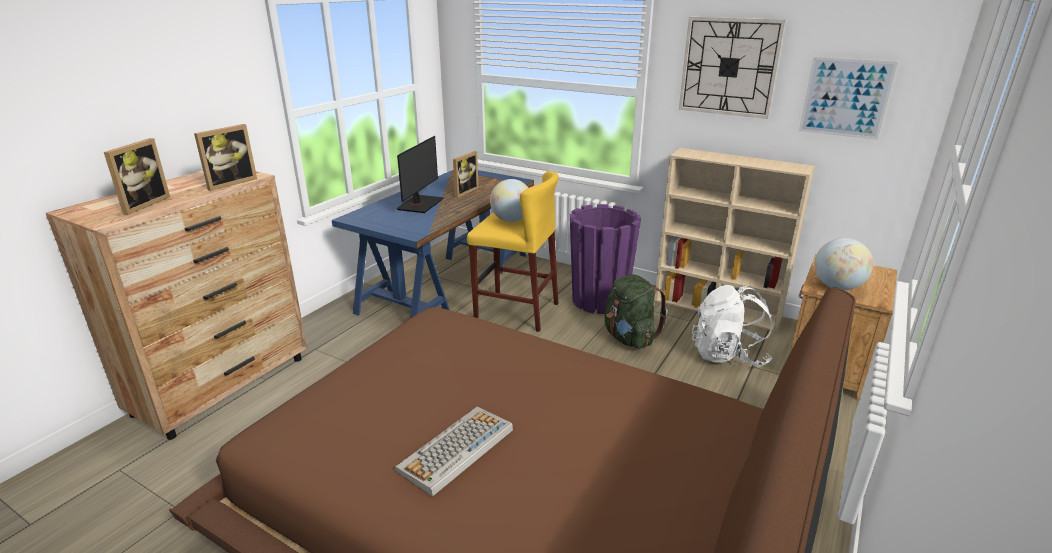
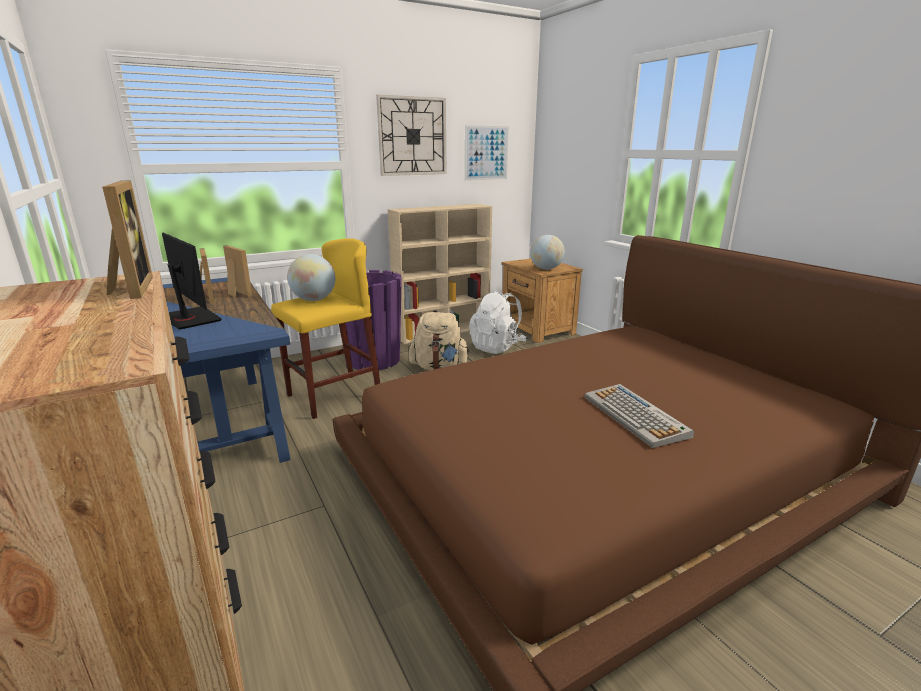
camera: 60 degrees left, 5 degrees down
picture frame [104,138,170,215] -> picture frame moved to [223,245,252,297]
green backpack [605,275,668,349] -> beige backpack [409,312,470,370]

